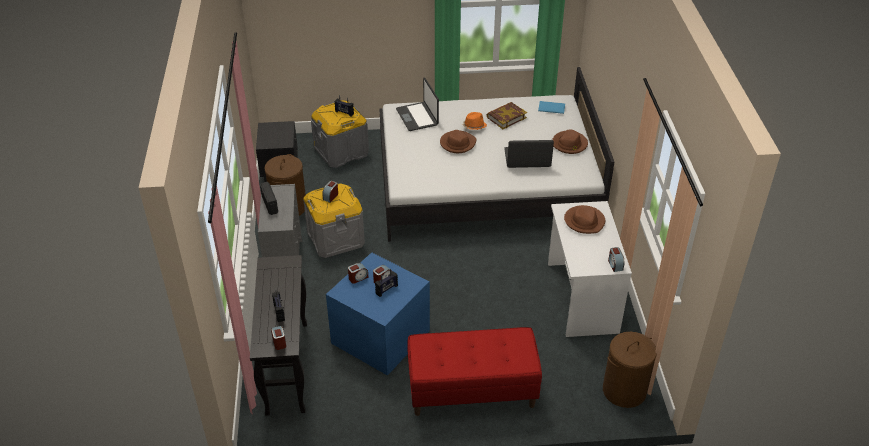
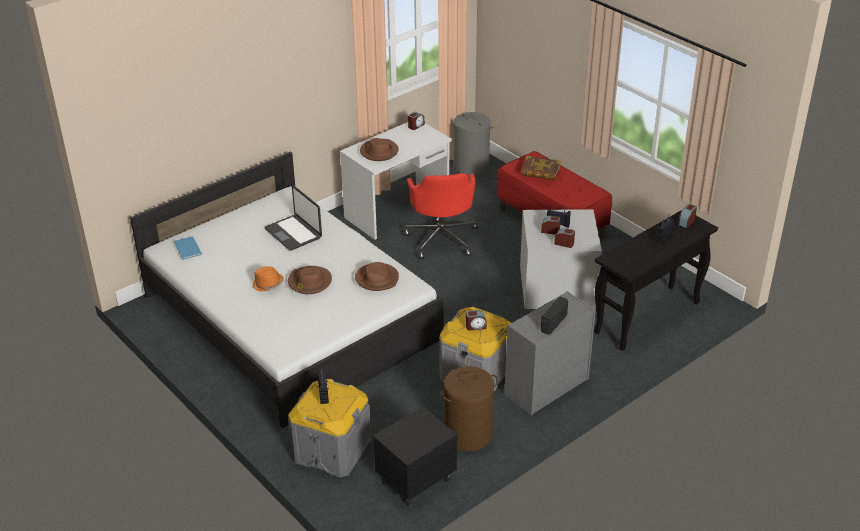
camera: 125 degrees left, 5 degrees down
blue storage box [326,252,430,376] -> grey storage box [520,209,602,309]
laptop [396,78,439,131] -> none
book [487,102,527,129] -> book moved to [521,156,561,180]
brown hat [552,130,588,154] -> brown hat moved to [355,262,399,291]
brown laundry basket [603,332,657,408] -> grey laundry basket [450,112,493,175]
none -> red office chair [404,173,478,259]

